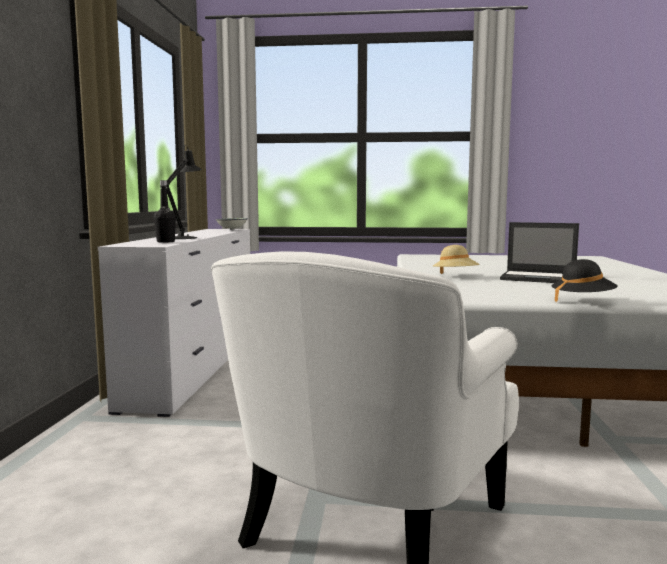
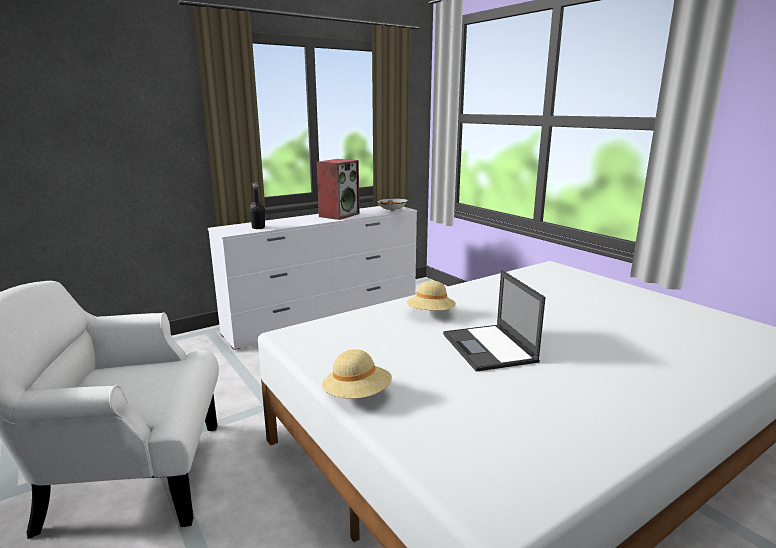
camera: 50 degrees right, 10 degrees up
black table lamp [167,145,202,239] -> none
black hat [551,259,618,302] -> beige hat [322,349,392,399]
none -> speaker [316,159,360,220]

